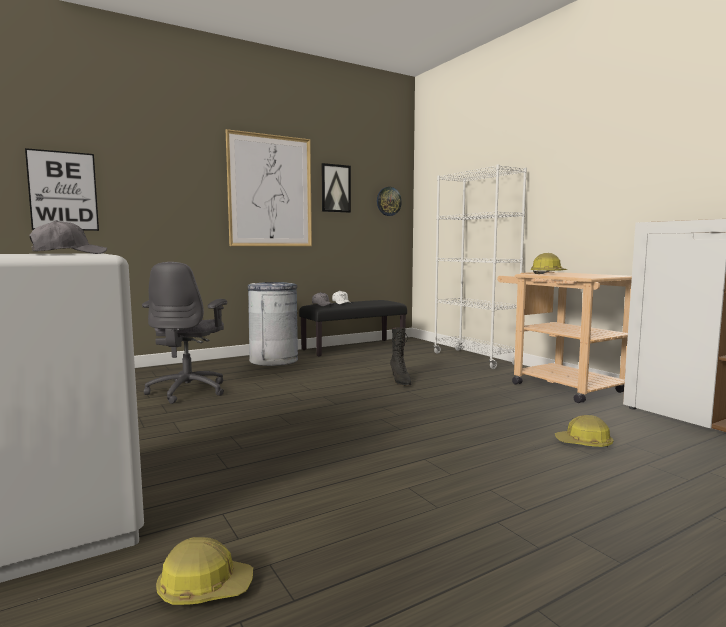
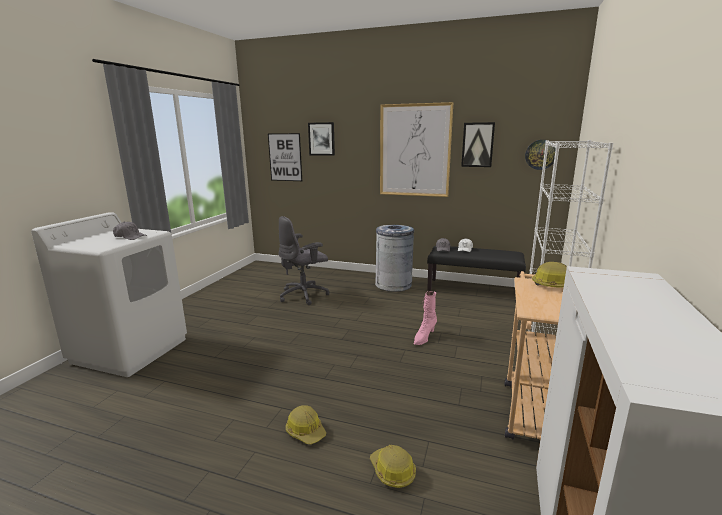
camera: 50 degrees right, 10 degrees up
hard hat [156,537,253,605] -> hard hat moved to [286,405,326,444]
black boot [390,327,412,386] -> pink boot [414,291,437,345]
none -> picture [308,122,335,156]

